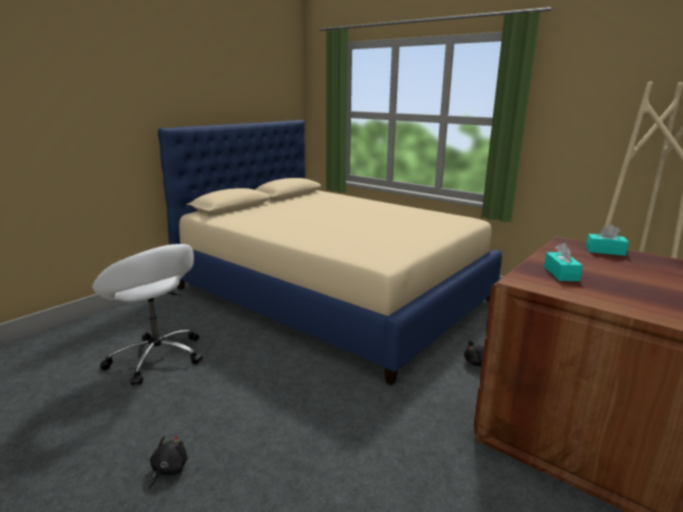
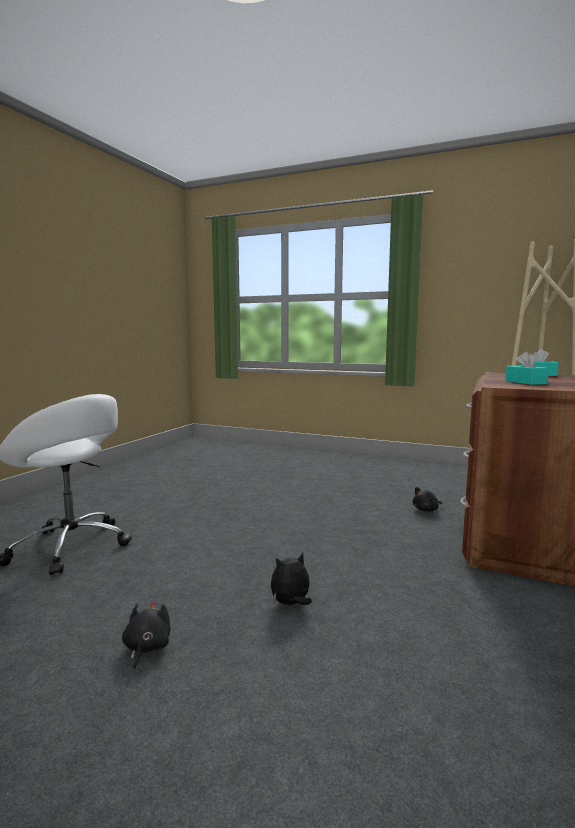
camera: 15 degrees left, 10 degrees down
beige bed [158,120,502,385] -> none
none -> plush toy [271,553,312,605]

